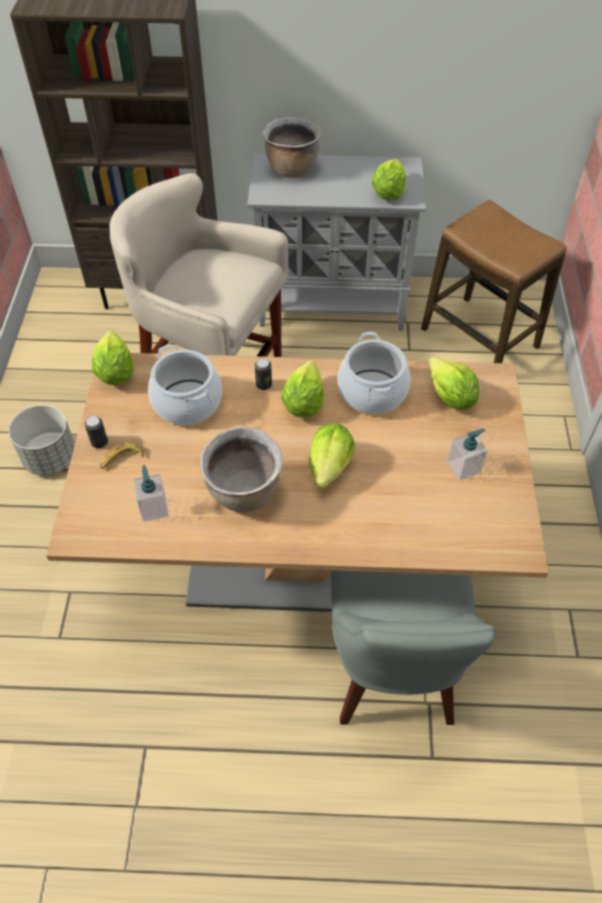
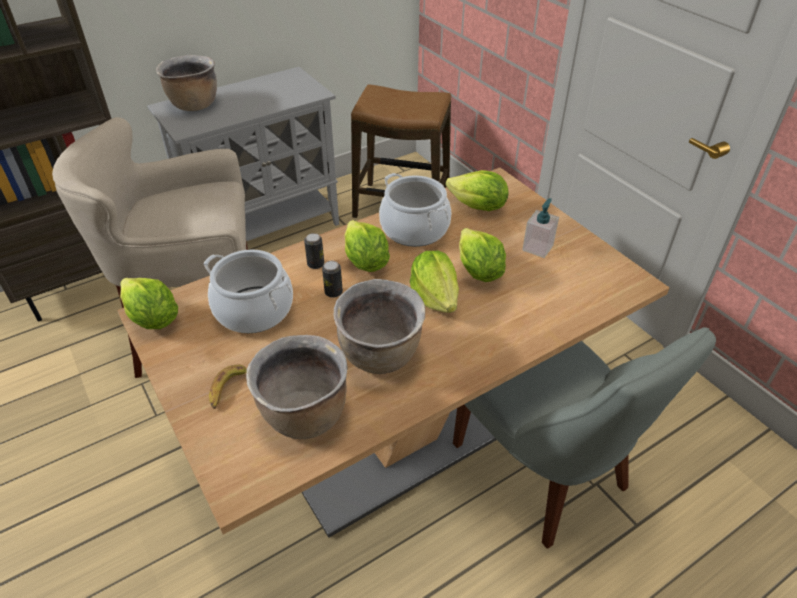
camera: 35 degrees left, 10 degrees down
grey planter [8,405,75,476] -> none
can [85,416,108,448] -> can moved to [322,261,343,298]
soap dispenser [134,465,169,522] -> brown cooking pot [246,335,347,439]
lettuce [371,159,406,200] -> lettuce moved to [459,228,506,282]

